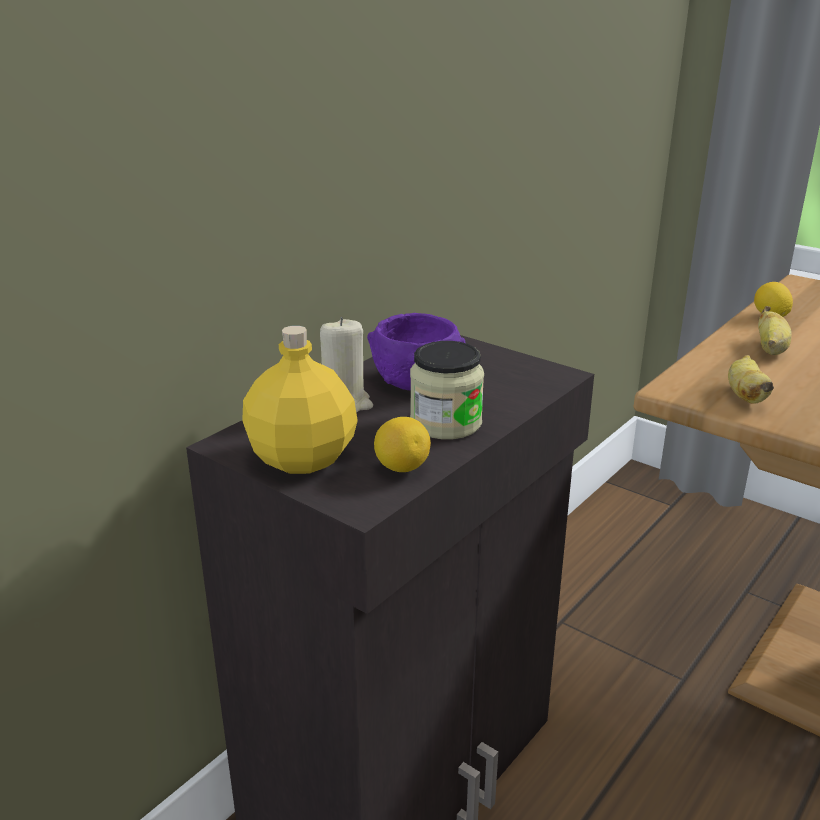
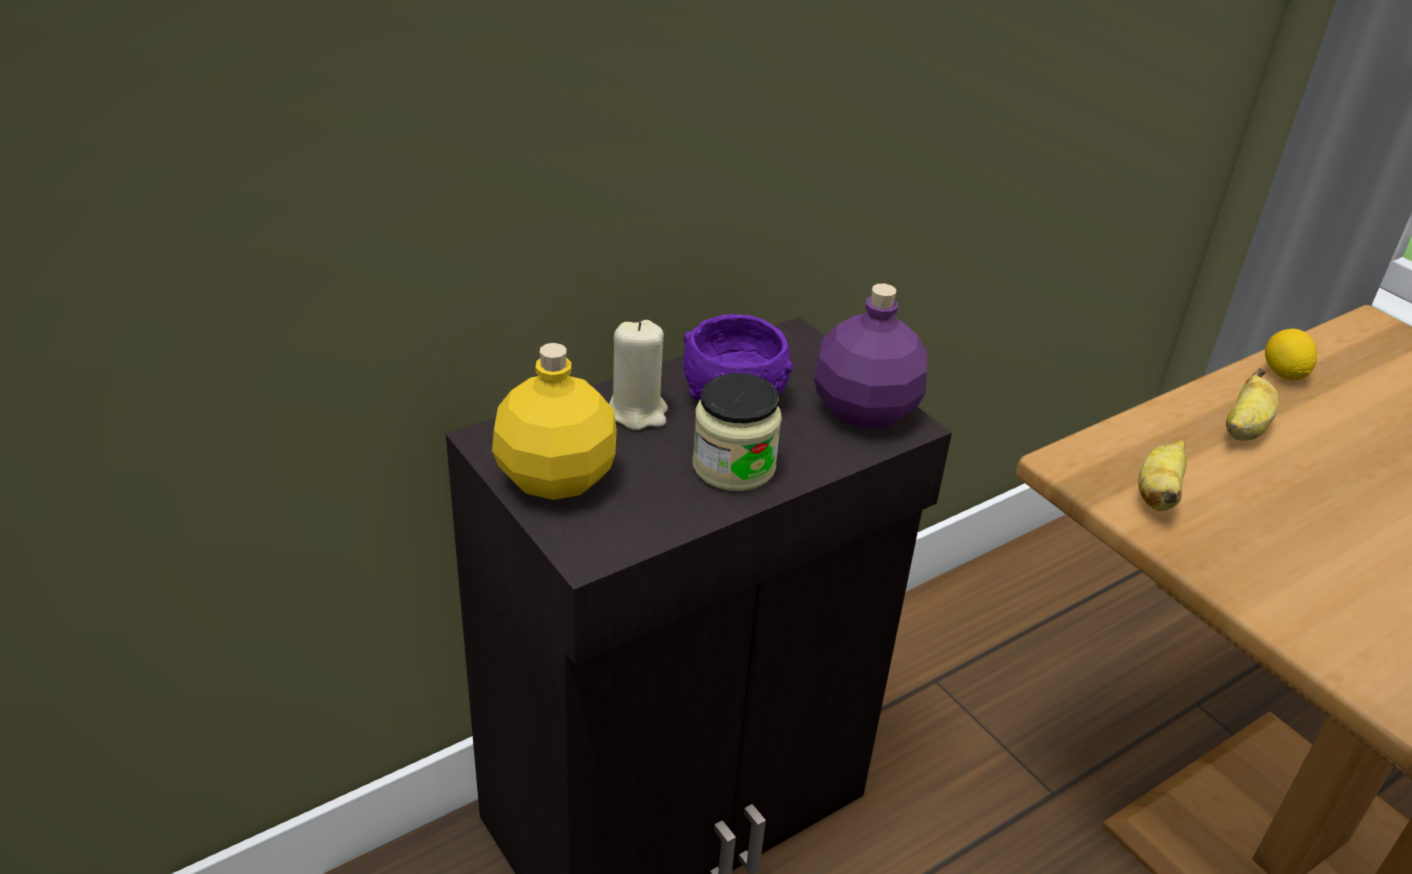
camera: 15 degrees right, 10 degrees up
lemon [374,417,431,472] -> none
none -> purple bottle [814,283,927,428]

